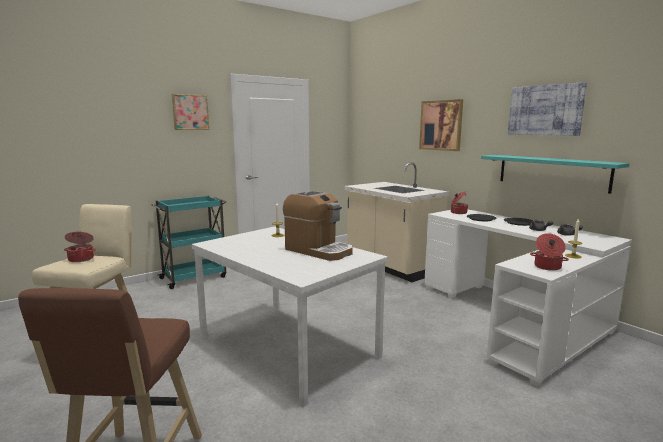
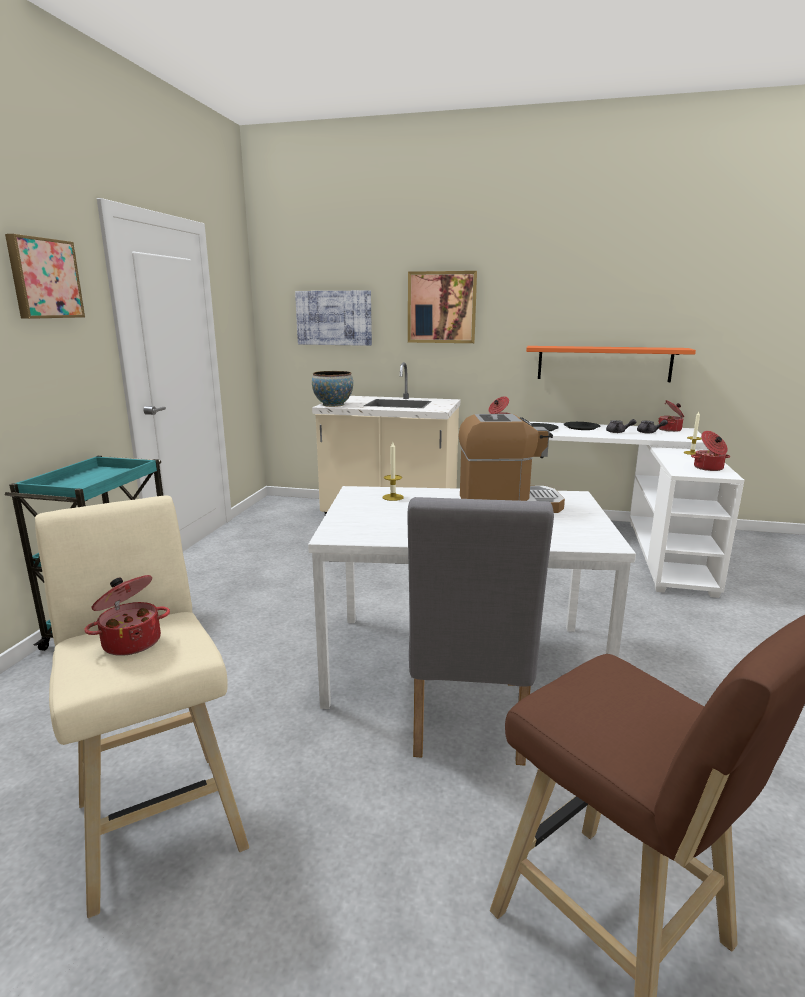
camera: 40 degrees left, 5 degrees up
turquoise shelf [481,155,629,194] -> orange shelf [526,346,696,382]
picture [508,82,587,136] -> picture moved to [295,291,372,346]
none -> bowl [312,371,353,407]
none -> grey chair [408,497,554,766]
none -> cooking pot [658,400,684,432]

